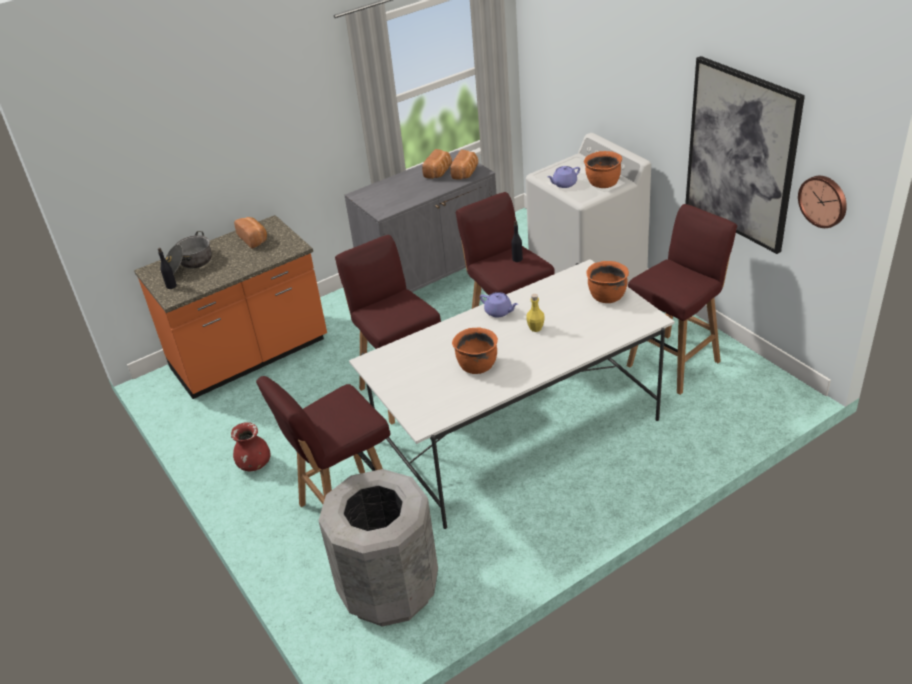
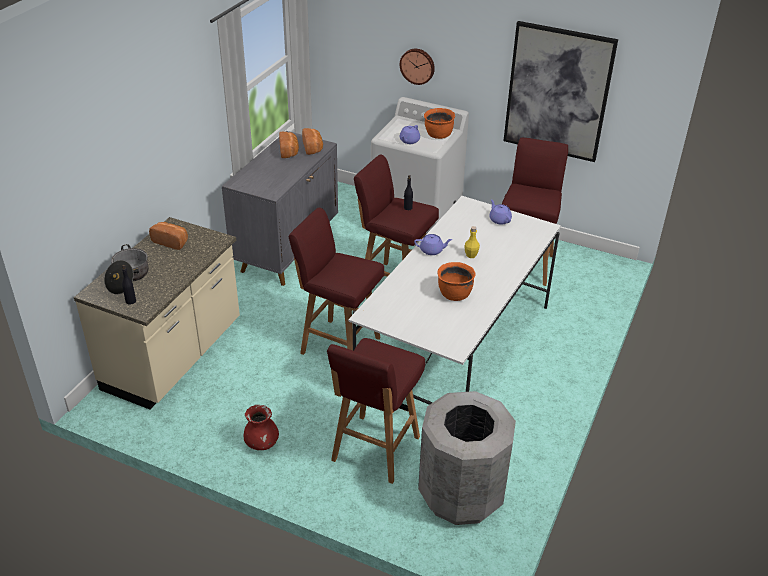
camera: 35 degrees left, 0 degrees up
orange counter [134,215,327,399] -> beige counter [74,217,240,409]
orange cooking pot [586,261,629,303] -> purple teapot [489,199,512,225]
wall clock [798,176,847,228] -> wall clock moved to [400,49,435,85]

